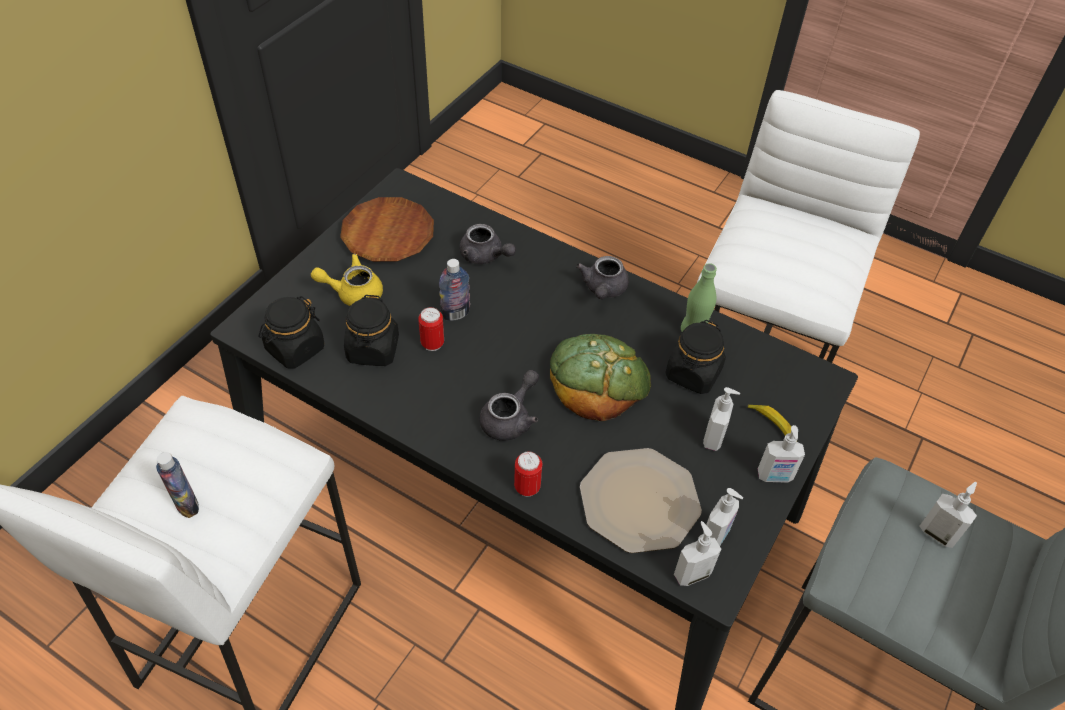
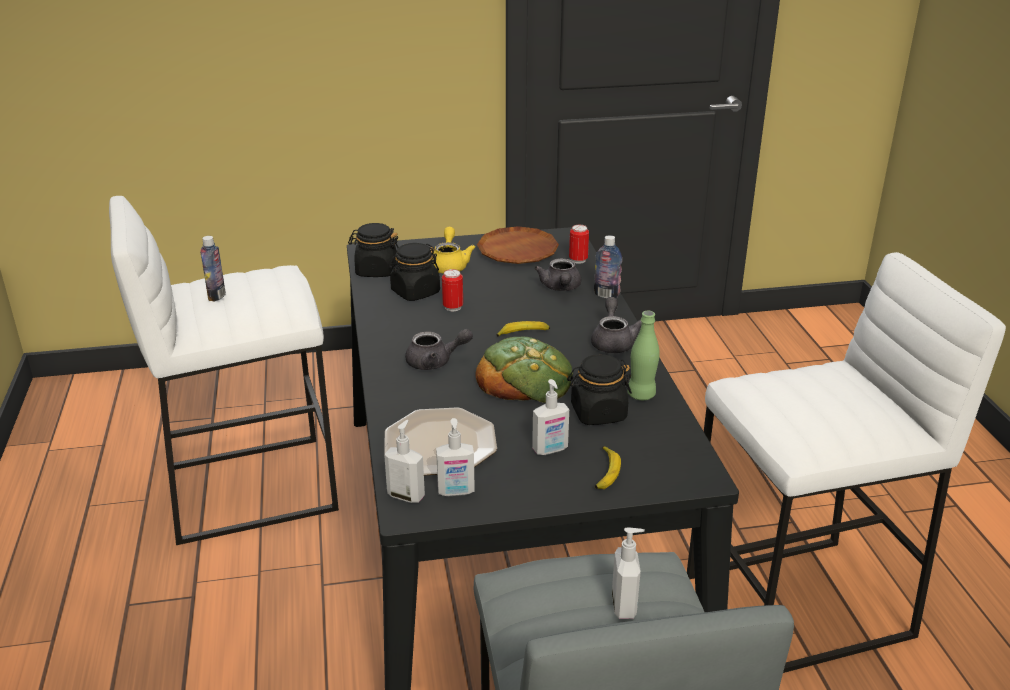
camera: 50 degrees right, 20 degrees down
yellow teapot [311,254,383,306] -> yellow teapot turned 45 degrees clockwise [432,227,475,274]
bottle [439,259,470,321] -> bottle moved to [594,235,622,299]
can [514,451,542,497] -> can moved to [569,225,589,264]
grey teapot [576,256,629,299] -> grey teapot turned 120 degrees clockwise [591,297,642,353]
soap dispenser [758,425,805,483] -> none
none -> banana [496,321,550,337]

